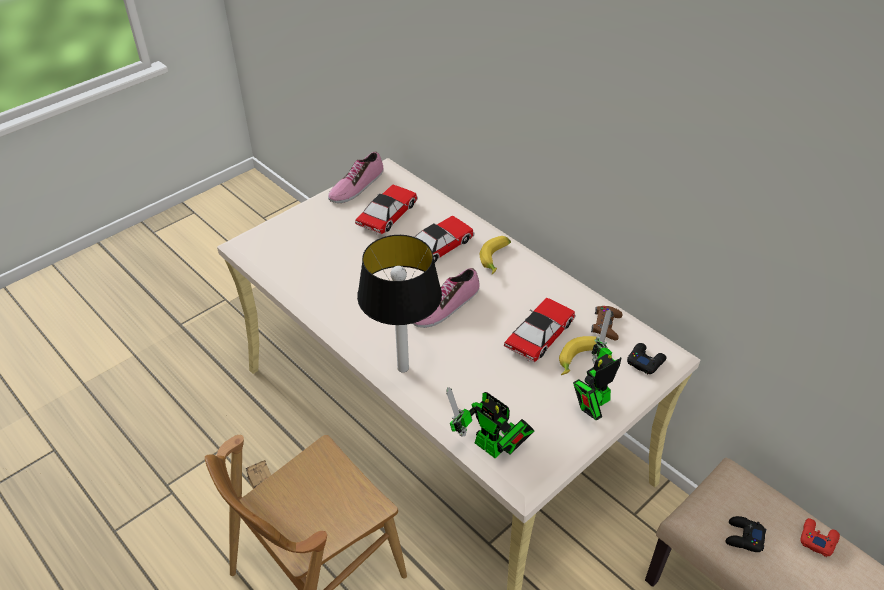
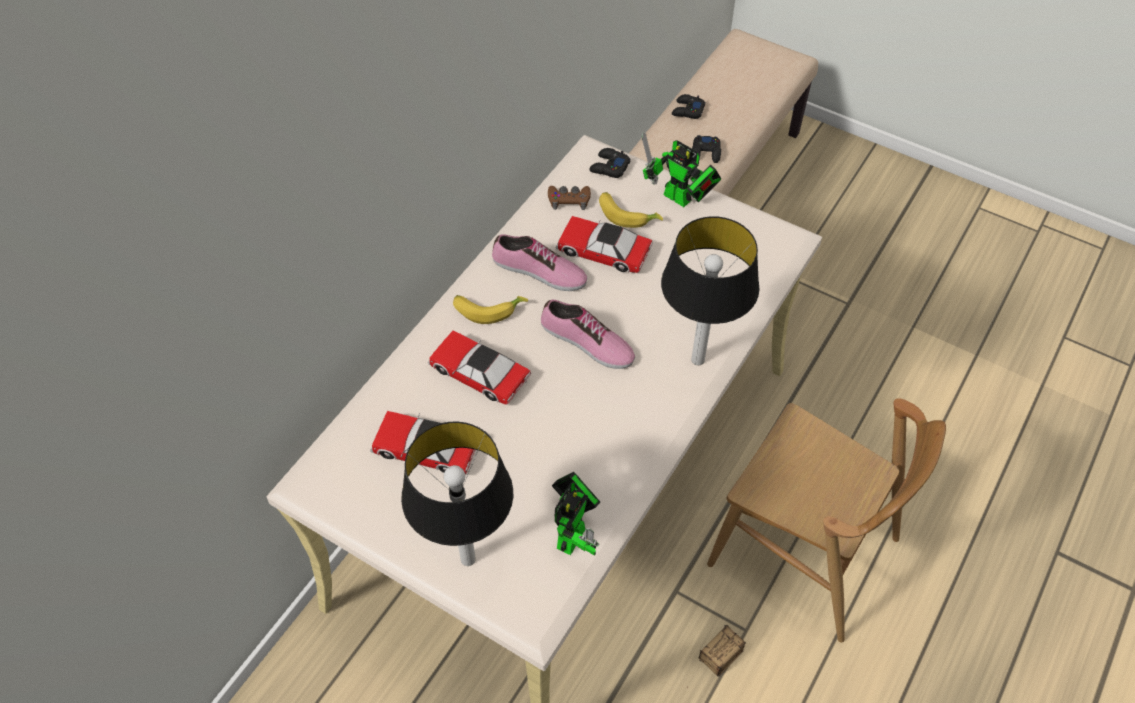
camera: 105 degrees left, 10 degrees up
shoe [328,152,383,203] -> shoe moved to [492,234,588,291]
toy robot [447,387,535,458] -> toy robot moved to [552,472,600,556]
red game controller [800,518,840,557] -> black game controller [672,94,705,119]
none -> table lamp [401,421,513,566]

